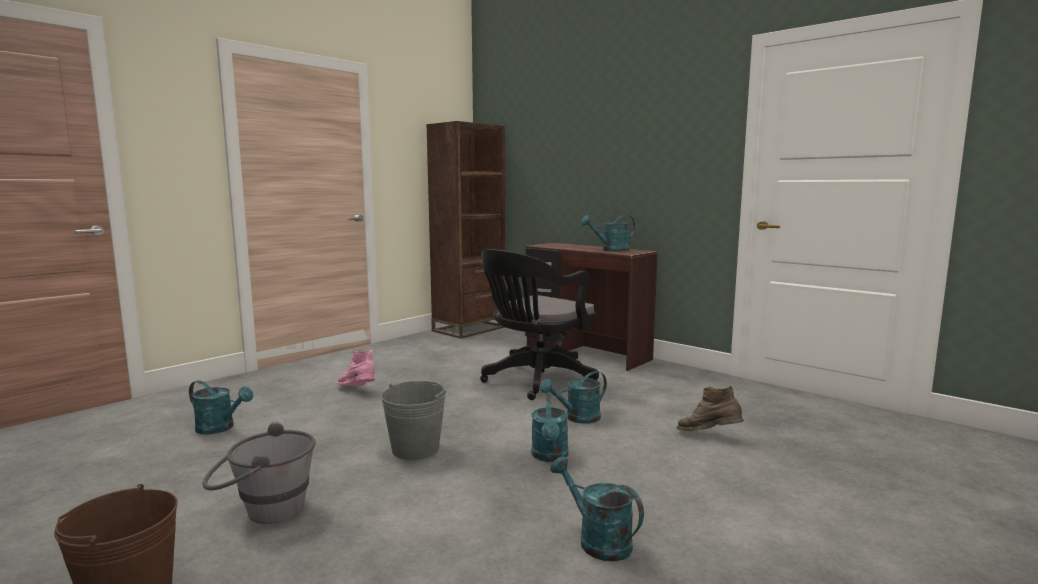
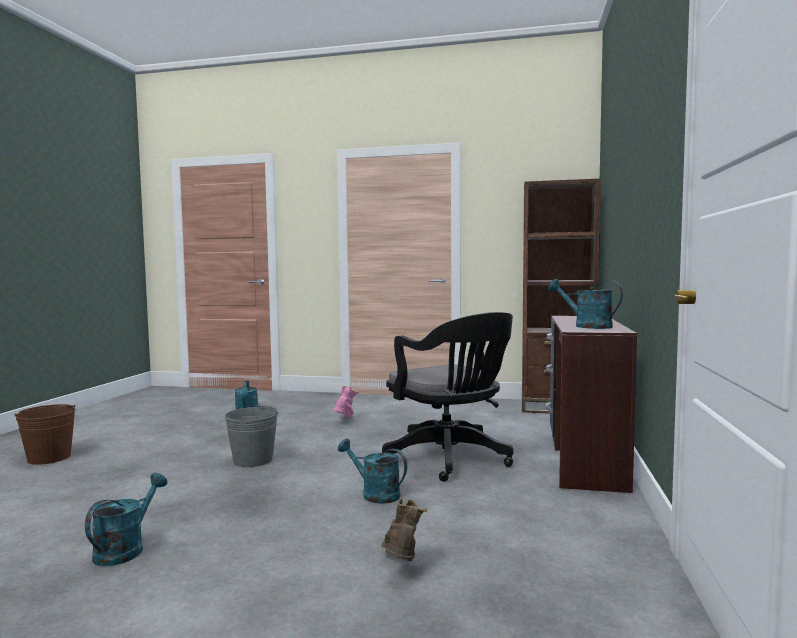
camera: 60 degrees right, 5 degrees down
grey bucket [202,422,316,524] -> none
black office chair [480,249,599,400] -> black office chair turned 135 degrees counterclockwise [382,312,513,482]
turquoise watering can [532,397,568,462] -> none

